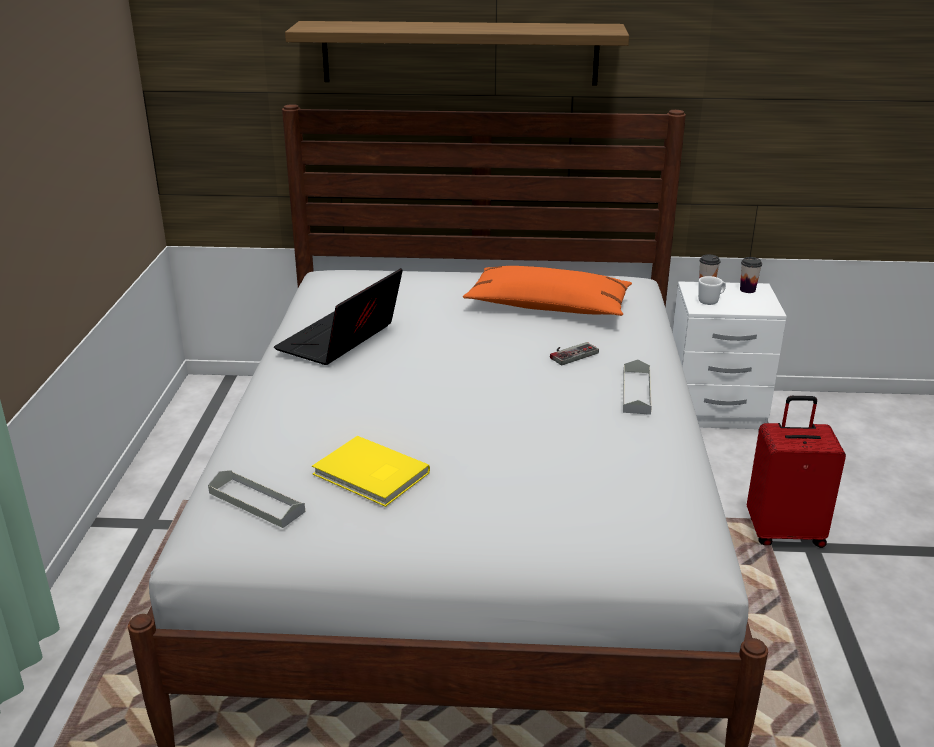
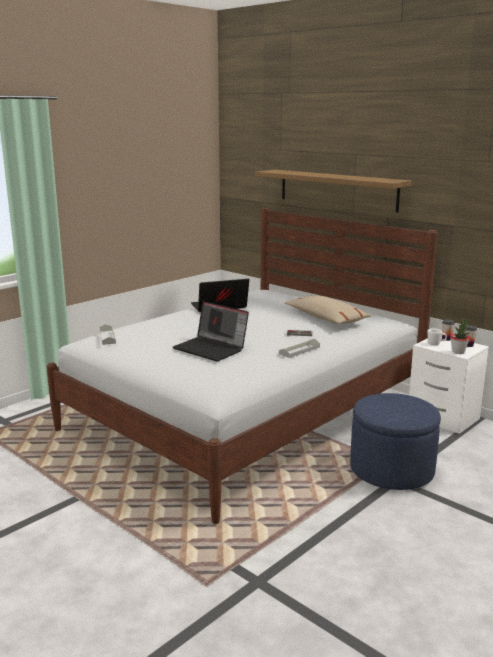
camera: 40 degrees right, 10 degrees down
yellow book [312,436,430,507] -> none
orange pillow [463,266,632,316] -> beige pillow [285,295,372,324]
red suitcase [747,396,846,548] -> blue ottoman [350,393,441,490]
none -> laptop [173,301,249,361]
none -> potted plant [450,318,470,354]

